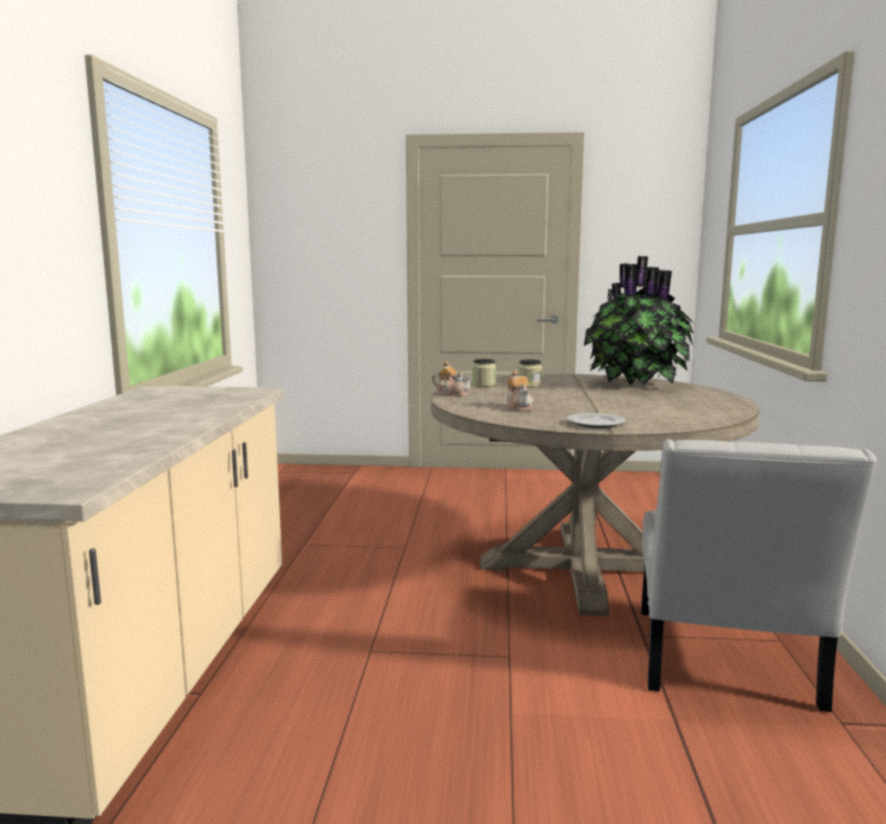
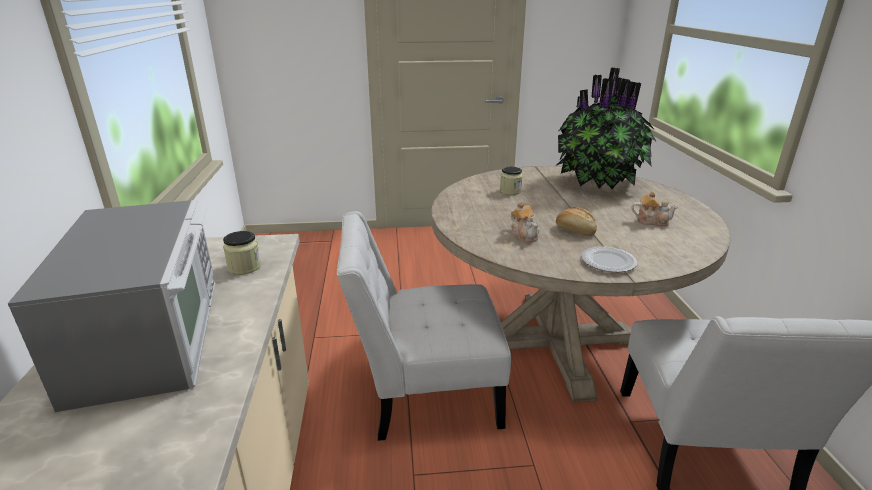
camera: 10 degrees left, 15 degrees up
teapot [432,361,472,396] -> teapot moved to [632,191,678,226]
jar [472,359,496,387] -> jar moved to [223,231,261,275]
none -> microwave [8,200,215,412]
none -> white chair [337,211,511,441]
none -> bread [556,207,597,236]

